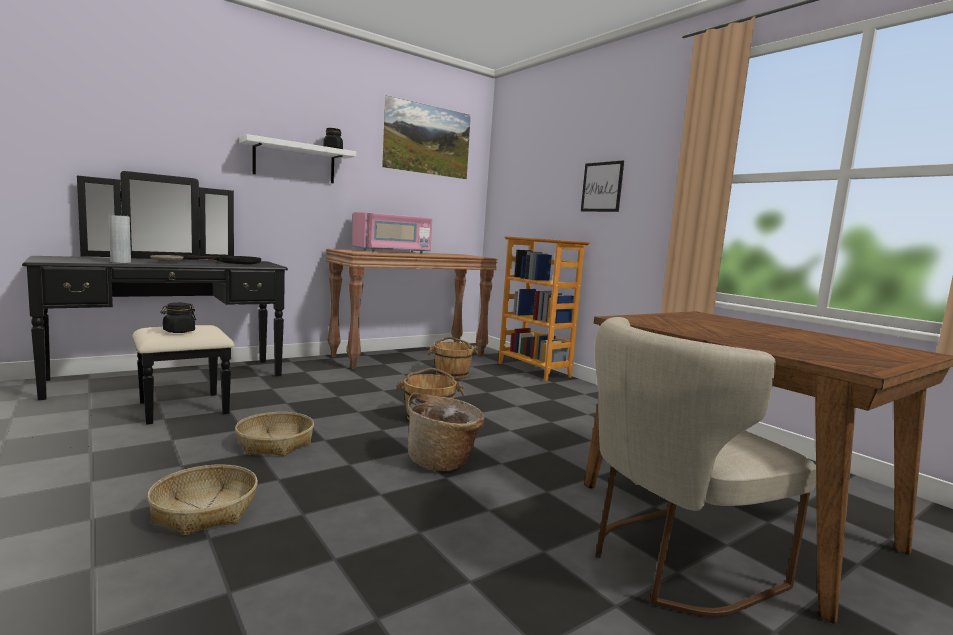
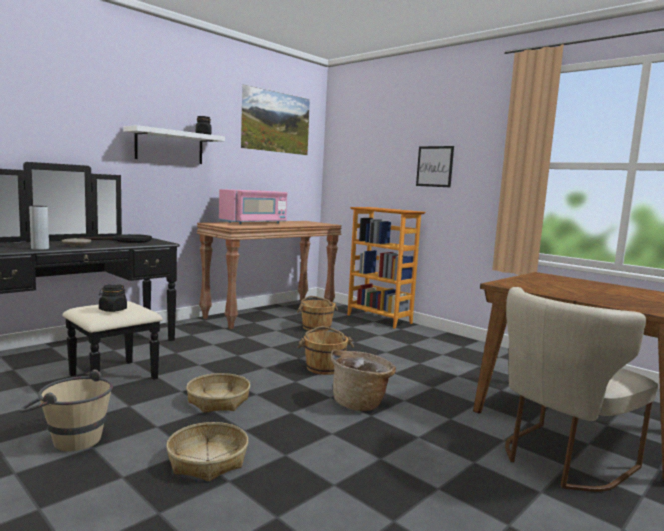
camera: 10 degrees left, 0 degrees up
none -> beige bucket [19,370,113,451]

